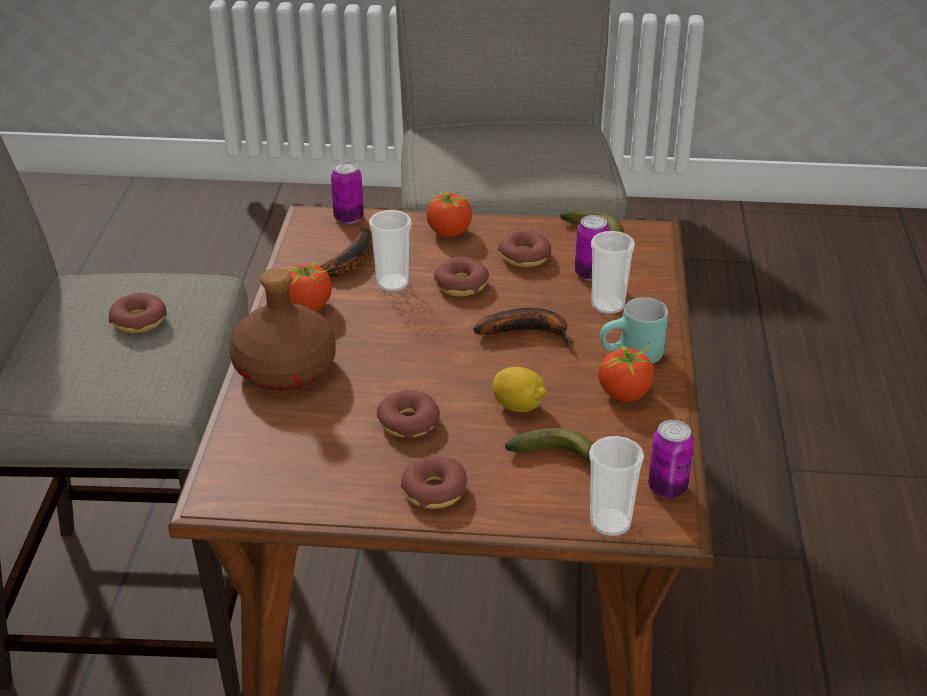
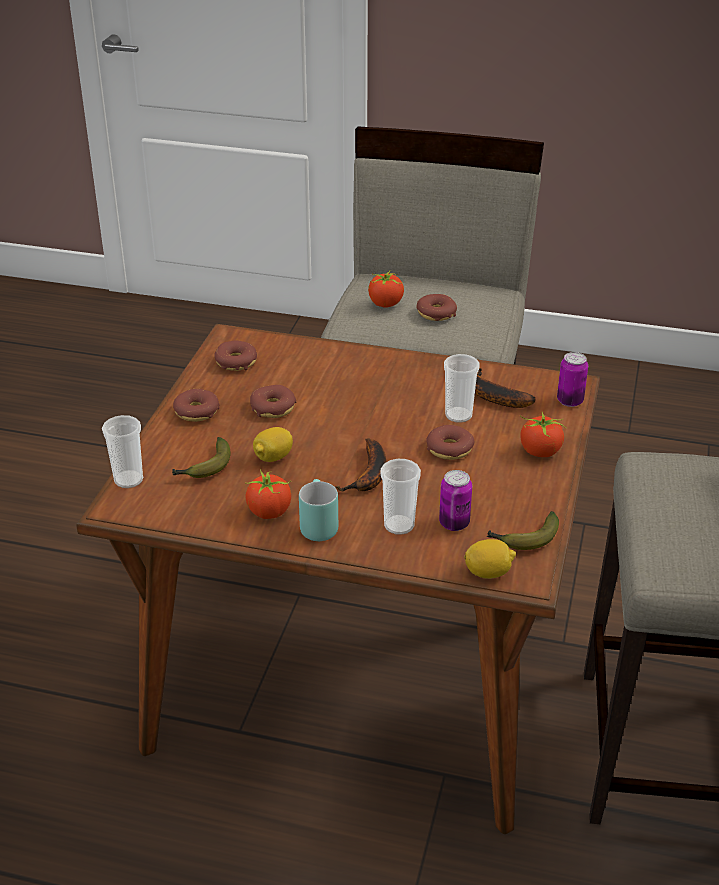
camera: 100 degrees right, 0 degrees up
brown bottle [229,268,336,390] -> none
tomato [285,259,333,311] -> tomato moved to [368,271,404,308]
donut [498,231,551,267] -> donut moved to [214,341,257,371]
can [648,420,694,498] -> none
none -> lemon [464,539,516,579]

